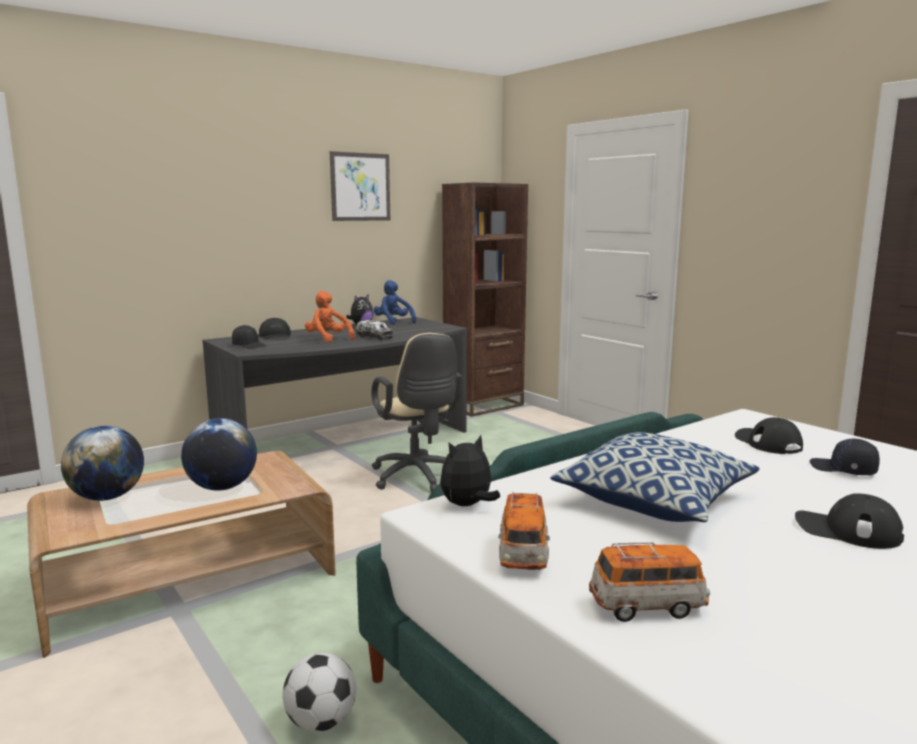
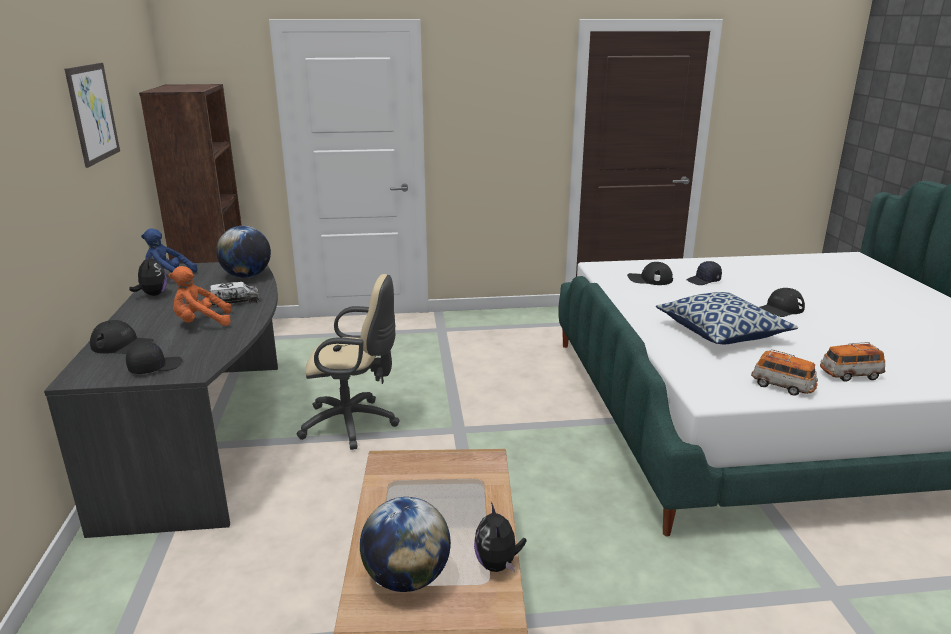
camera: 60 degrees left, 10 degrees up
globe [181,418,257,491] -> globe moved to [216,226,271,278]
football [283,653,356,732] -> none
plush toy [440,435,500,506] -> plush toy moved to [474,502,526,572]
toy car [589,542,710,622] -> toy car turned 120 degrees counterclockwise [820,342,885,382]

